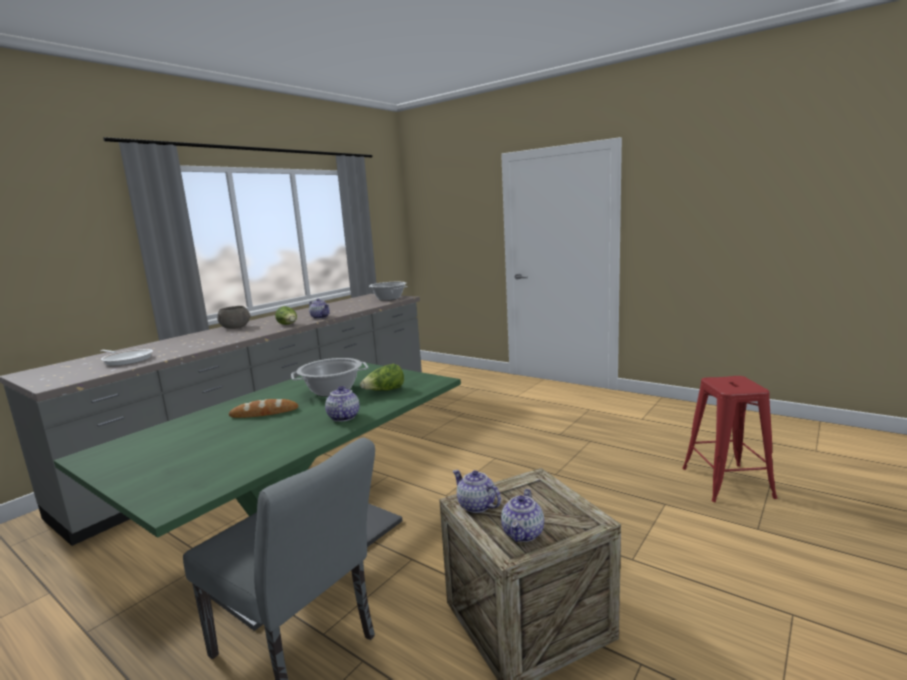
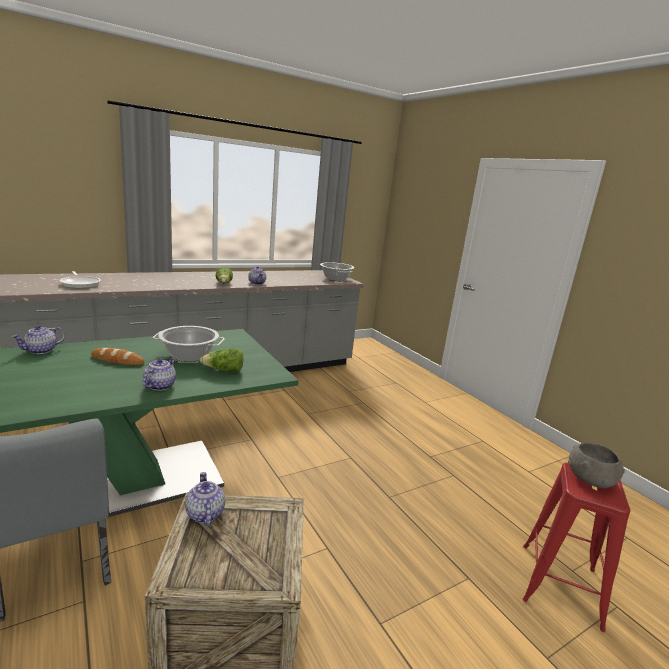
camera: 20 degrees right, 5 degrees up
grey bowl [217,306,251,329] -> grey bowl moved to [568,442,625,488]
teapot [501,489,544,542] -> teapot moved to [12,325,65,354]

